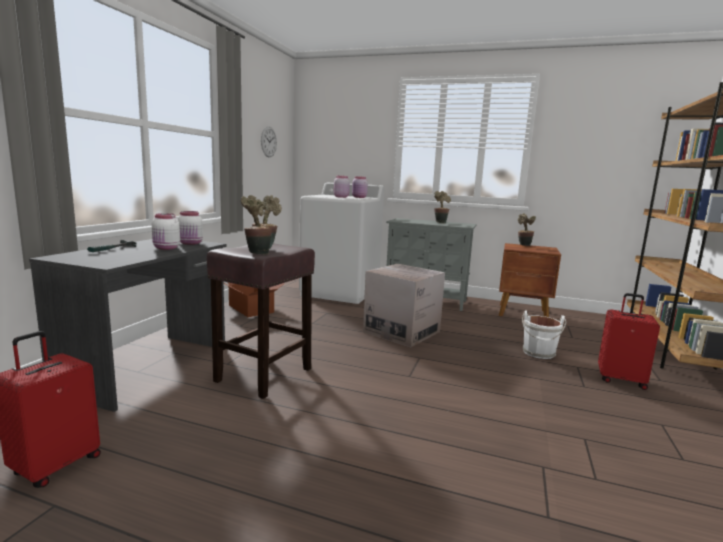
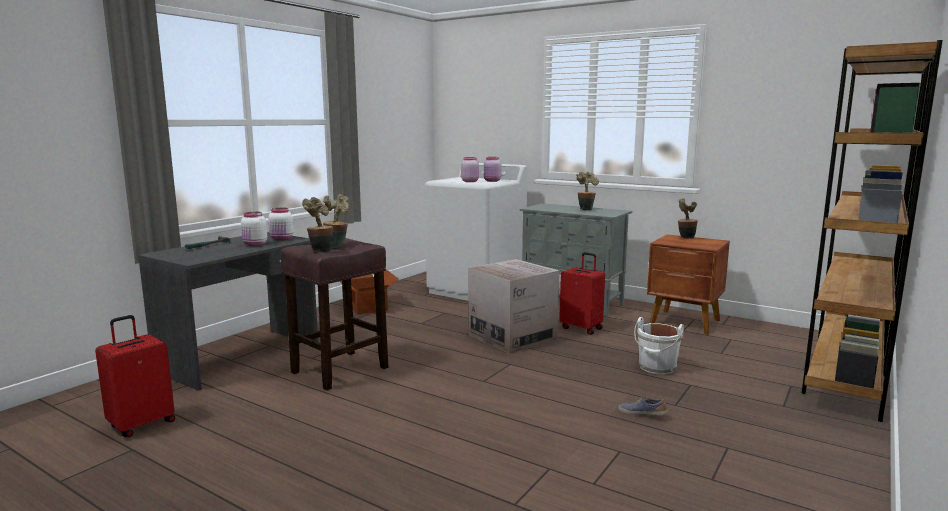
camera: 15 degrees right, 0 degrees up
wall clock [261,126,277,157] -> none
red suitcase [598,293,660,390] -> red suitcase moved to [559,252,605,335]
none -> shoe [618,397,668,416]

